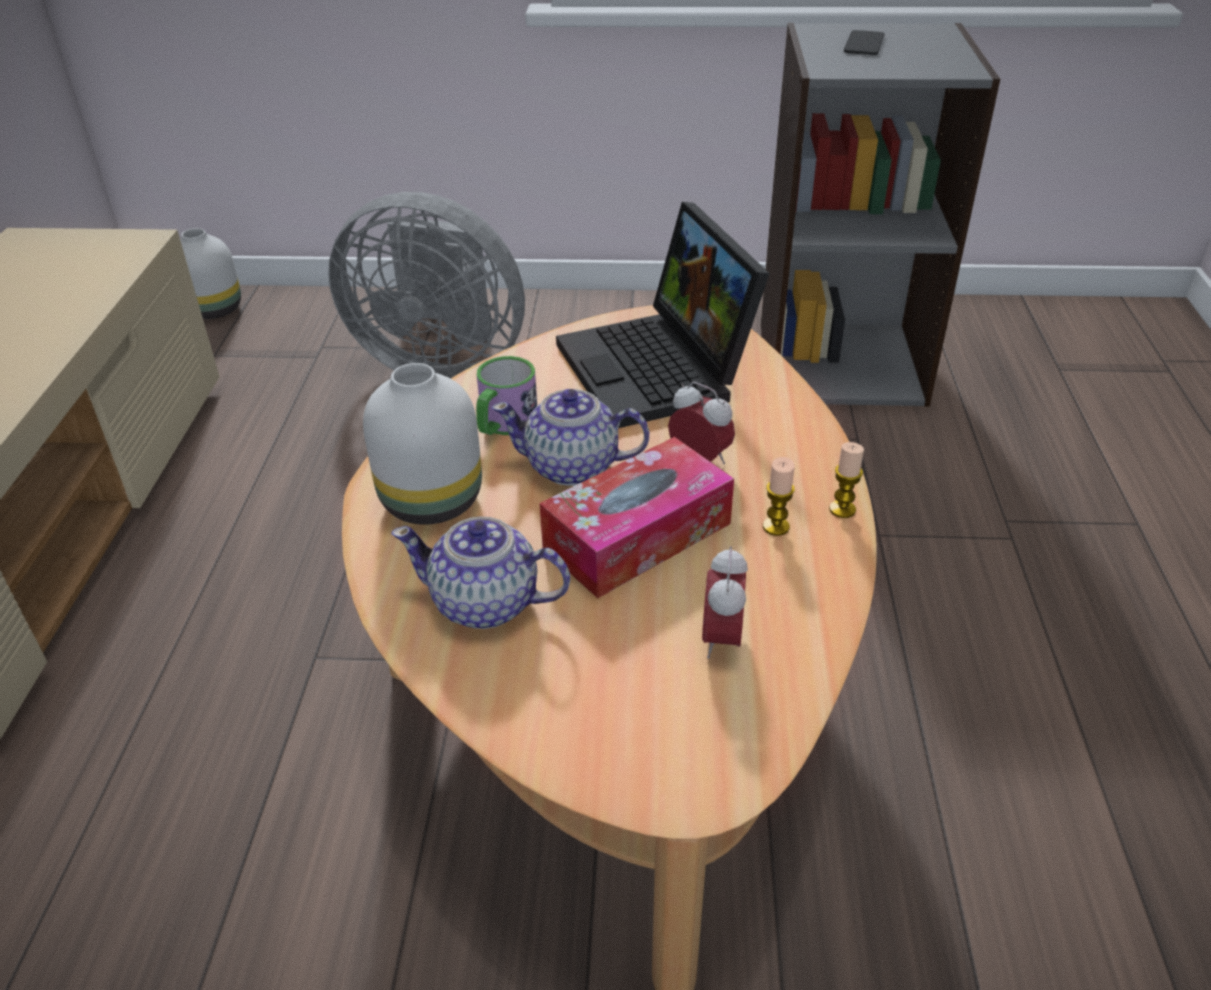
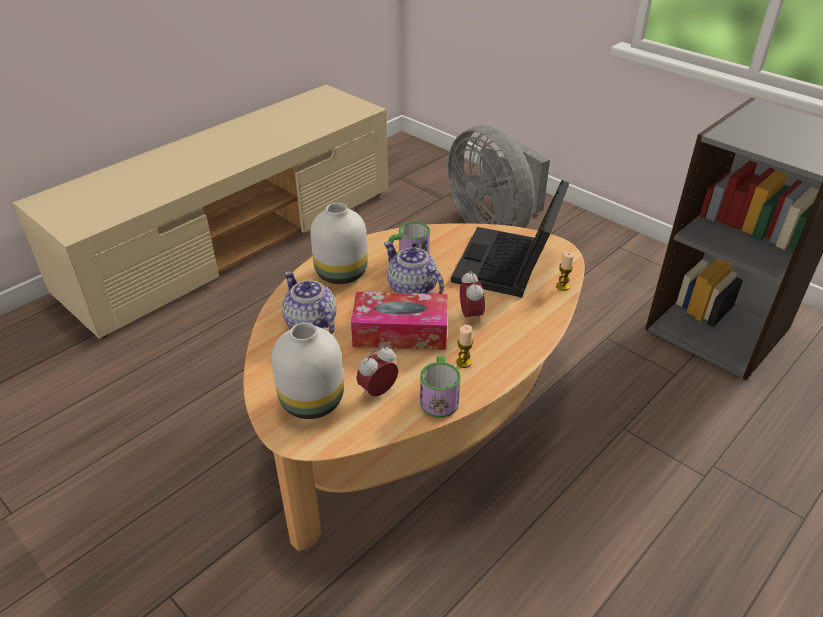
camera: 40 degrees right, 0 degrees up
white vase [180,228,241,319] -> white vase moved to [272,323,344,419]
candle [829,442,864,518] -> candle moved to [556,251,574,291]
phone [844,30,885,55] -> none
none -> mug [420,356,461,418]

